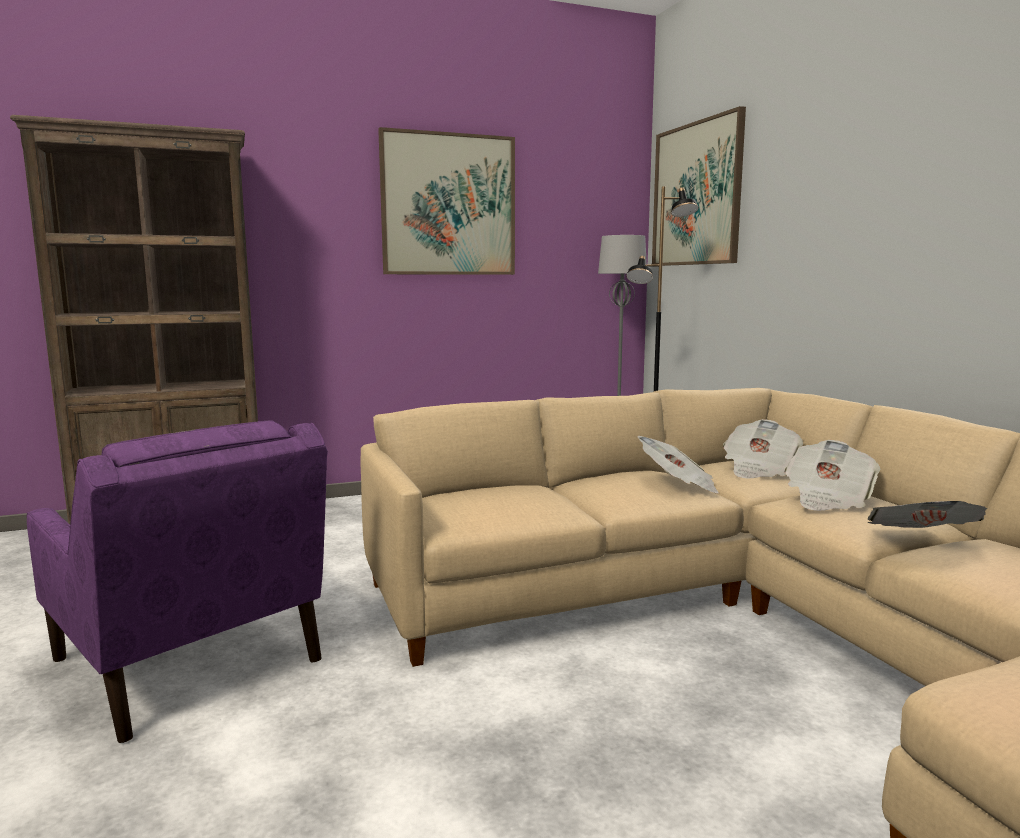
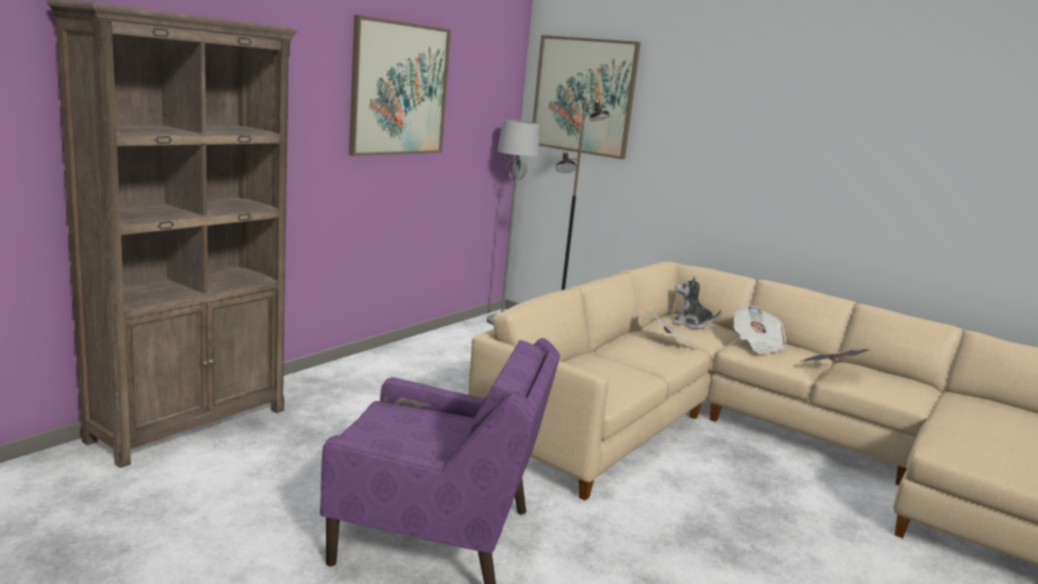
camera: 35 degrees left, 5 degrees up
newspaper [723,419,803,479] -> plush toy [673,276,721,329]

